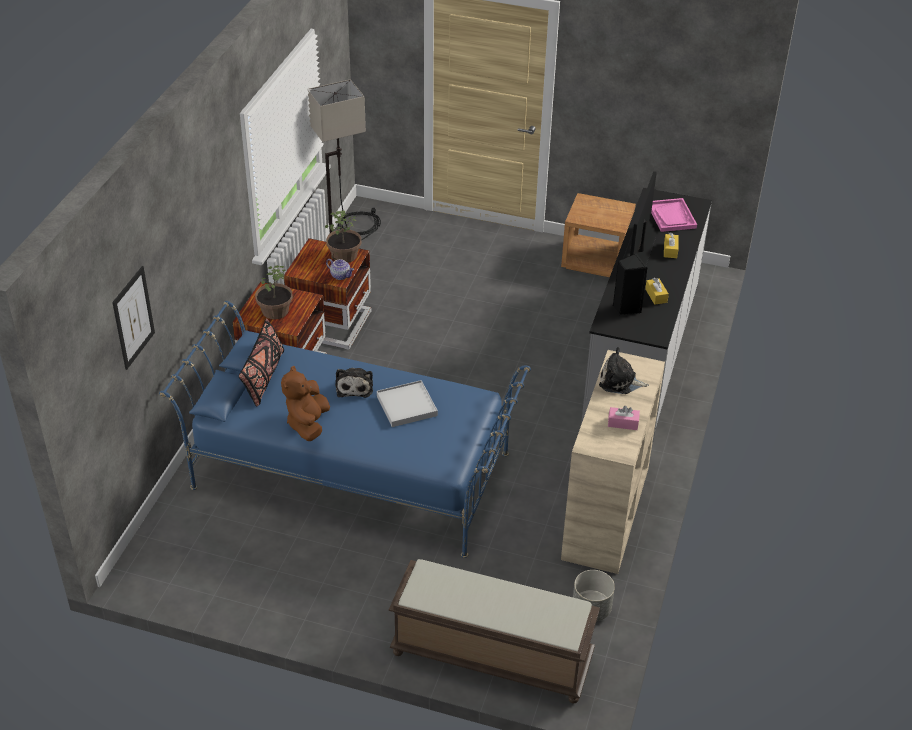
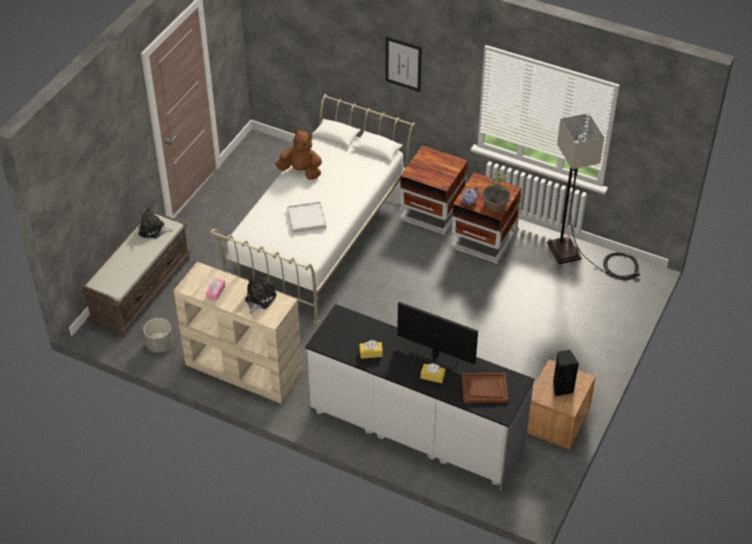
camera: 100 degrees right, 5 degrees up
picture [112,266,155,370] -> picture moved to [385,36,422,92]
blue bed [159,301,531,558] -> white bed [210,94,415,323]
black pillow [239,318,284,407] -> none
potted plant [255,265,293,319] -> none
plush toy [335,368,373,398] -> plush toy moved to [138,207,173,238]
black speaker [613,253,648,315] -> black speaker moved to [553,350,579,396]
pink tray [651,198,697,232] -> brown tray [462,373,508,403]

